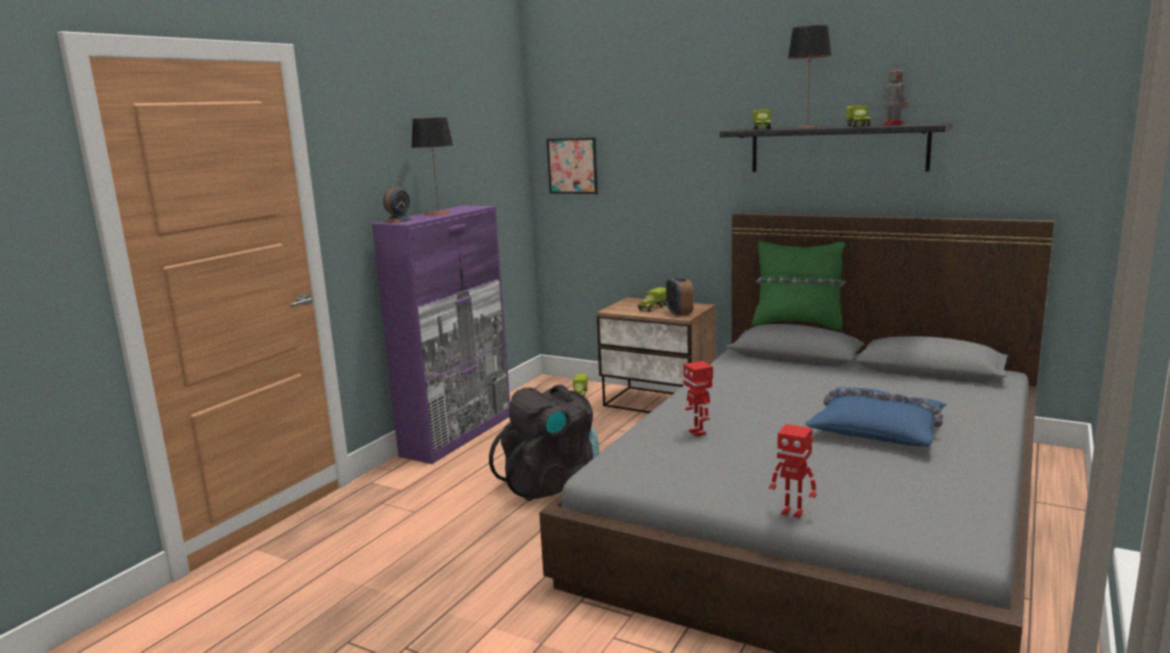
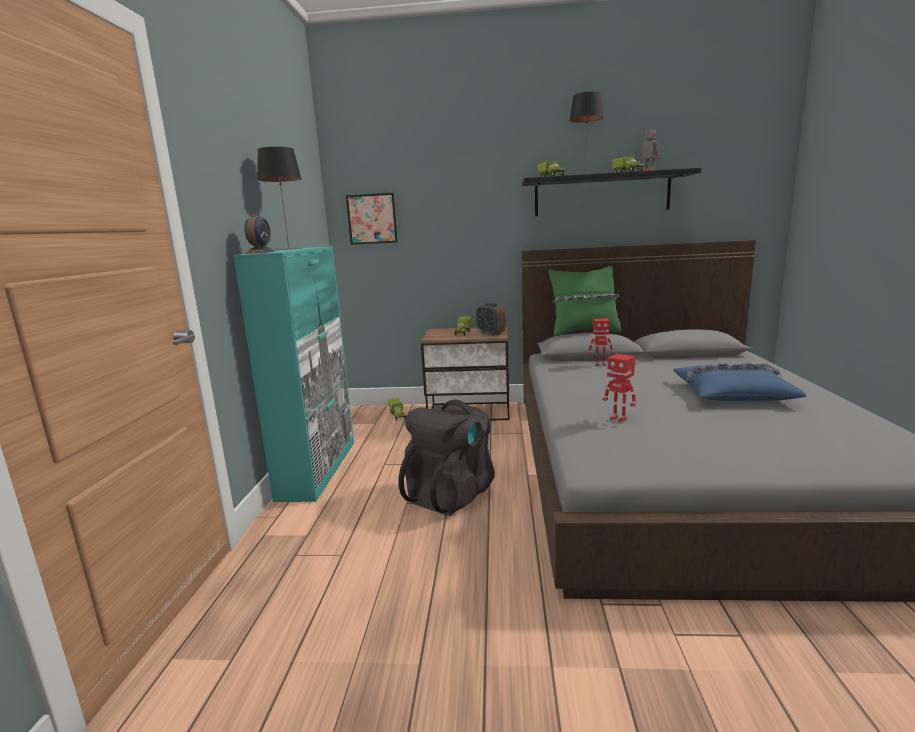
camera: 25 degrees left, 0 degrees up
purple cabinet [372,205,510,464] -> turquoise cabinet [233,246,354,502]
toy robot [769,424,817,519] -> toy robot moved to [588,318,613,366]

